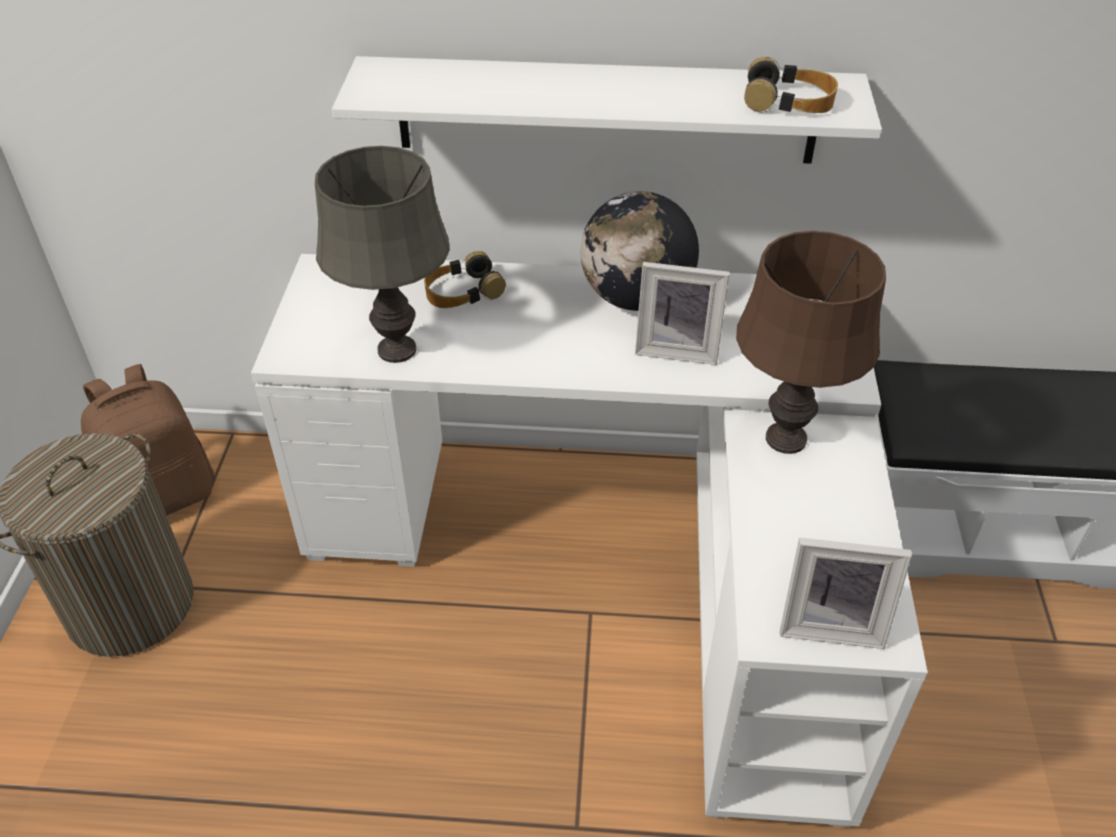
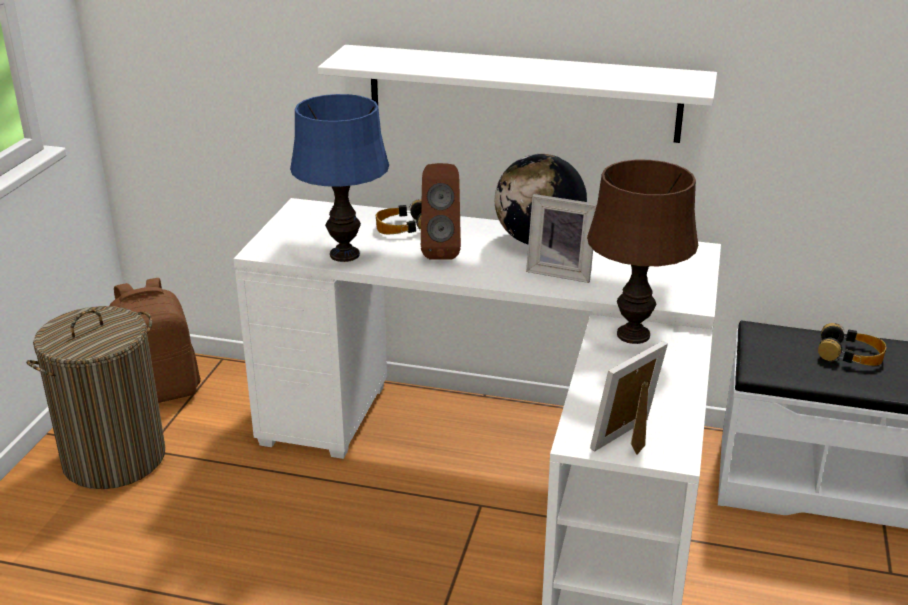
camera: 10 degrees right, 15 degrees down
grey table lamp [315,146,450,363] -> blue table lamp [290,94,389,262]
headphones [744,57,838,113] -> headphones moved to [818,323,886,366]
picture frame [780,538,912,649] -> picture frame turned 120 degrees clockwise [590,341,668,455]
none -> brown speaker [421,163,461,260]

